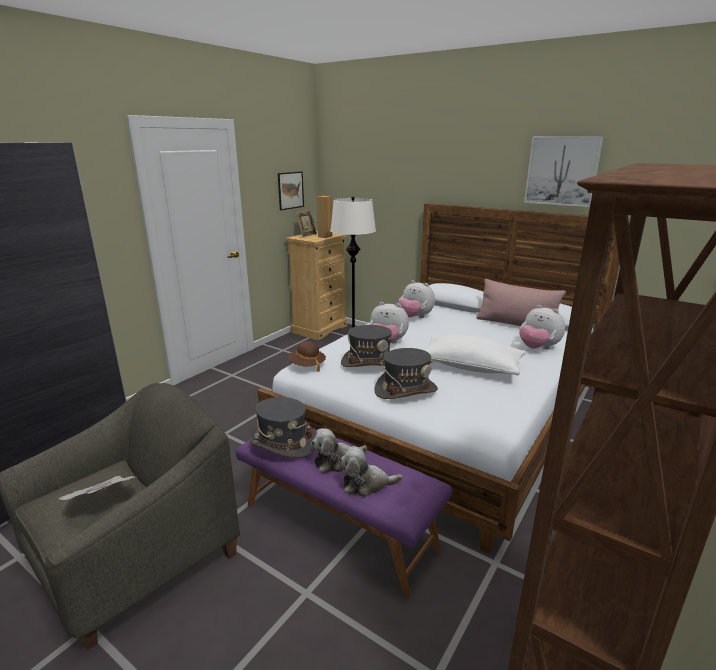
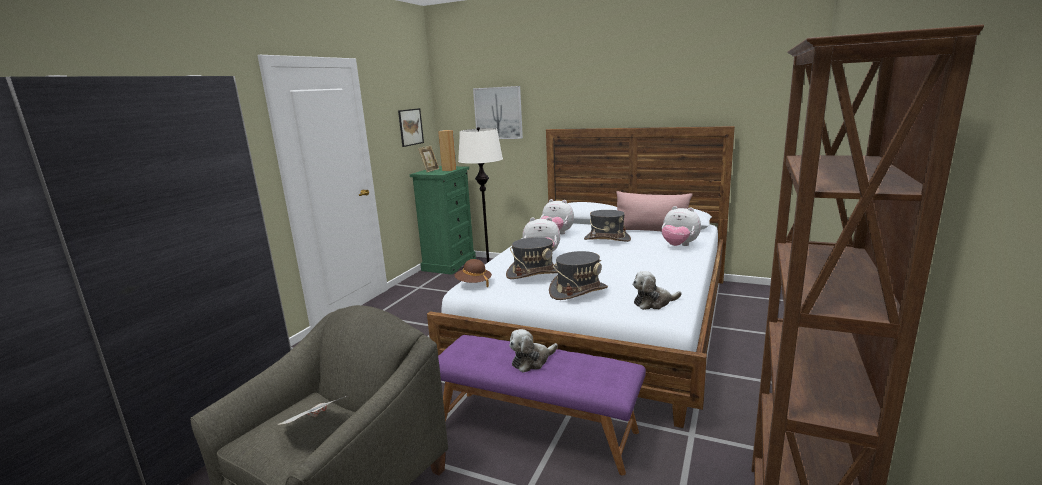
camera: 10 degrees left, 5 degrees down
grey hat [249,397,315,458] -> grey hat moved to [584,210,631,242]
beige dresser [285,231,347,340] -> green dresser [410,166,476,275]
plush toy [339,446,403,497] -> plush toy moved to [633,271,681,310]
white pillow [424,335,526,375] -> none
picture [524,136,604,207] -> picture moved to [473,86,523,139]

